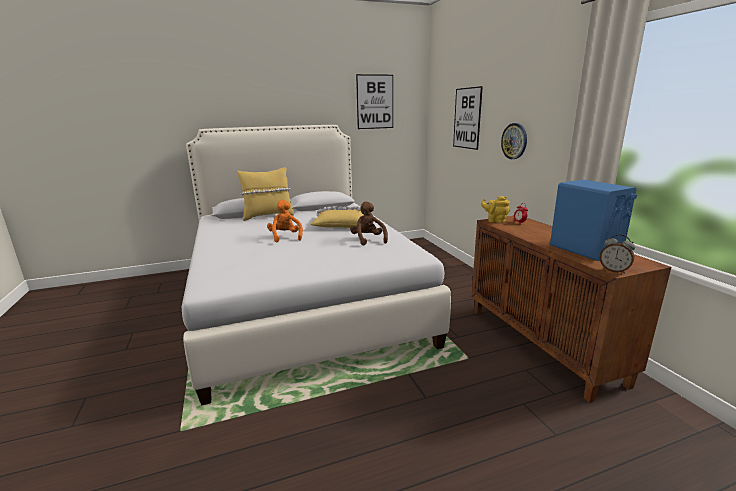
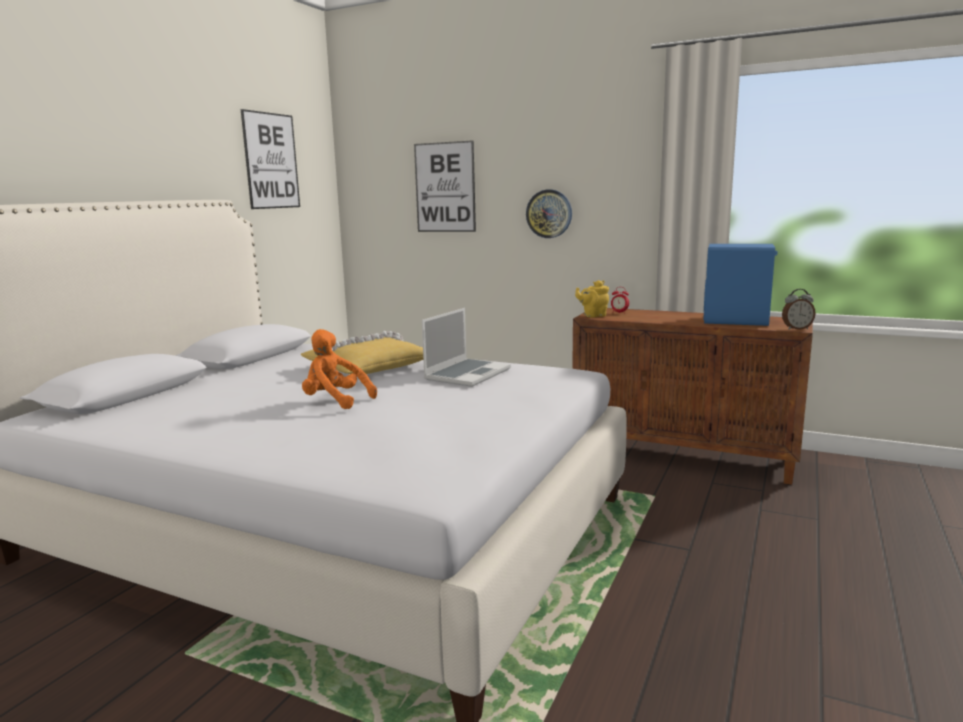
camera: 45 degrees left, 5 degrees down
yellow pillow [237,167,294,221] -> none
brown plush toy [350,201,388,245] -> laptop [422,308,511,387]

